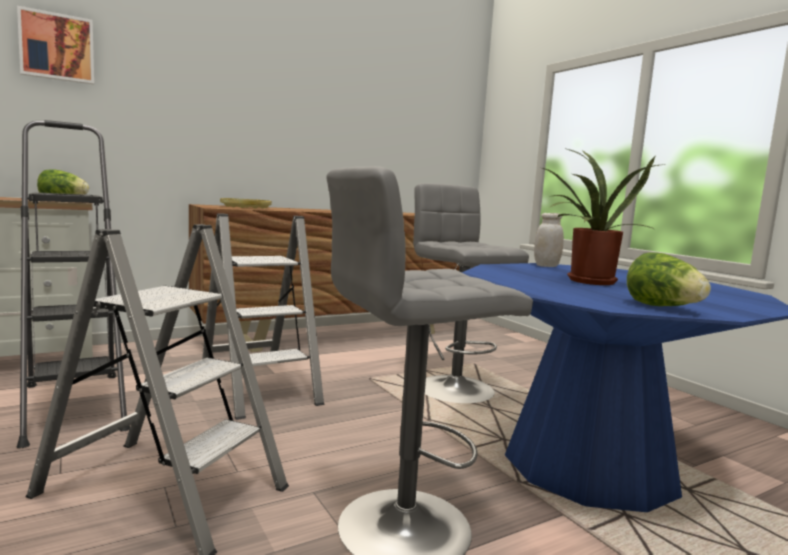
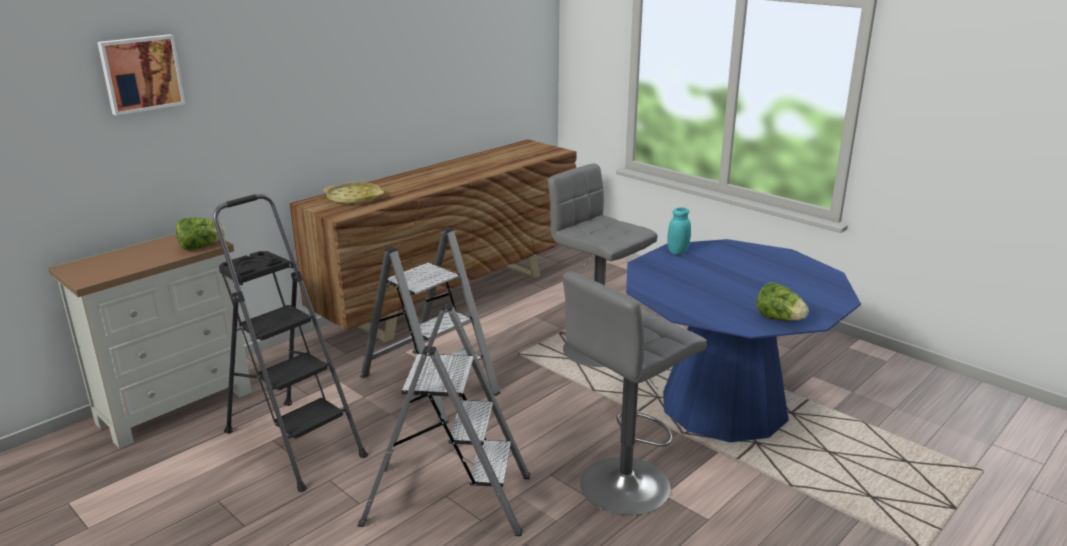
camera: 15 degrees left, 15 degrees up
white jar [534,213,564,267] -> turquoise jar [667,207,691,254]
potted plant [538,149,665,285] -> none

